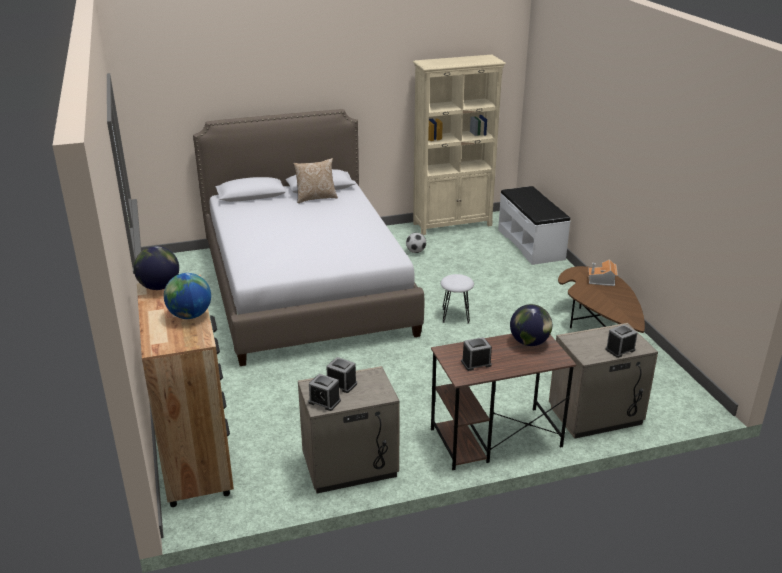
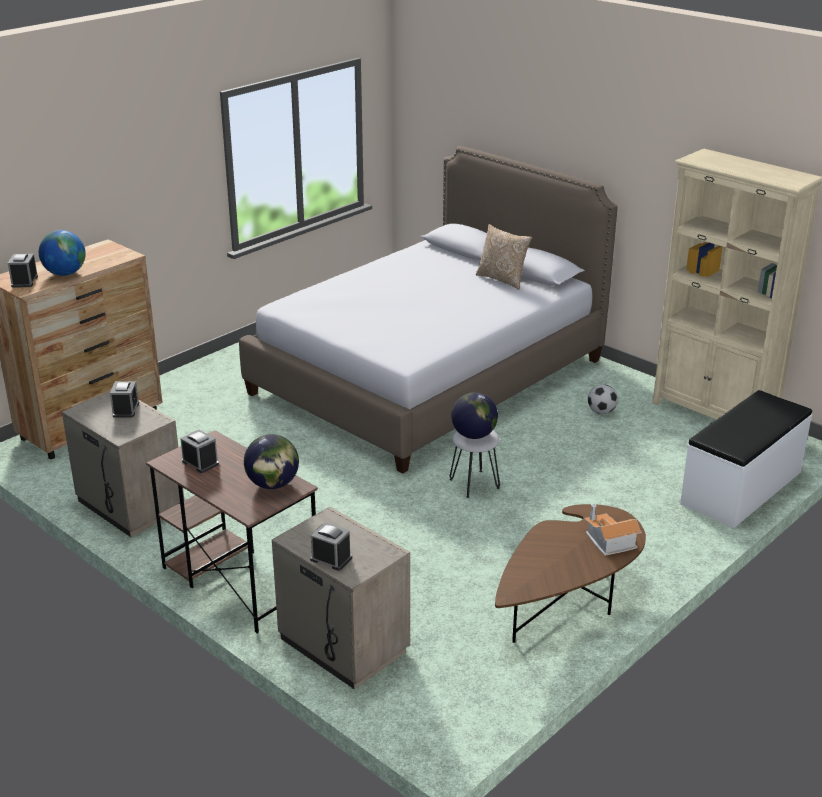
camera: 60 degrees right, 0 degrees up
globe [134,246,179,290] -> globe moved to [451,392,498,439]
alarm clock [308,374,341,411] -> alarm clock moved to [8,254,38,287]

